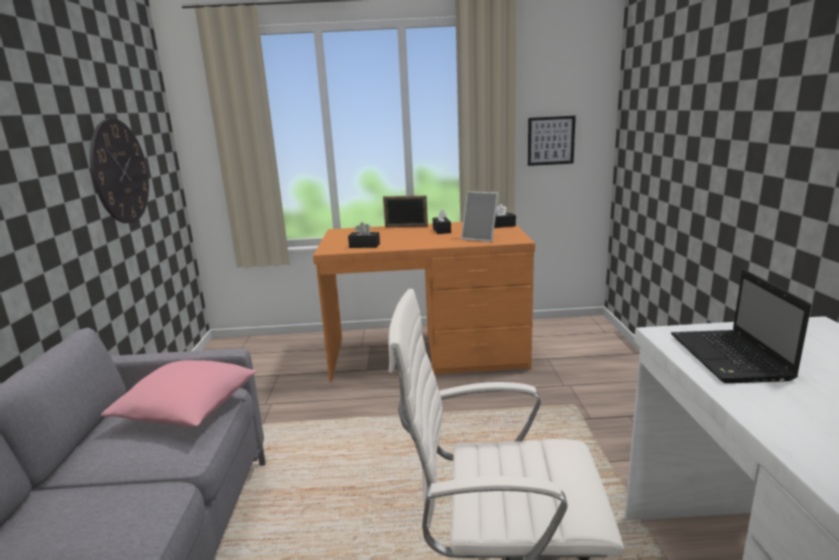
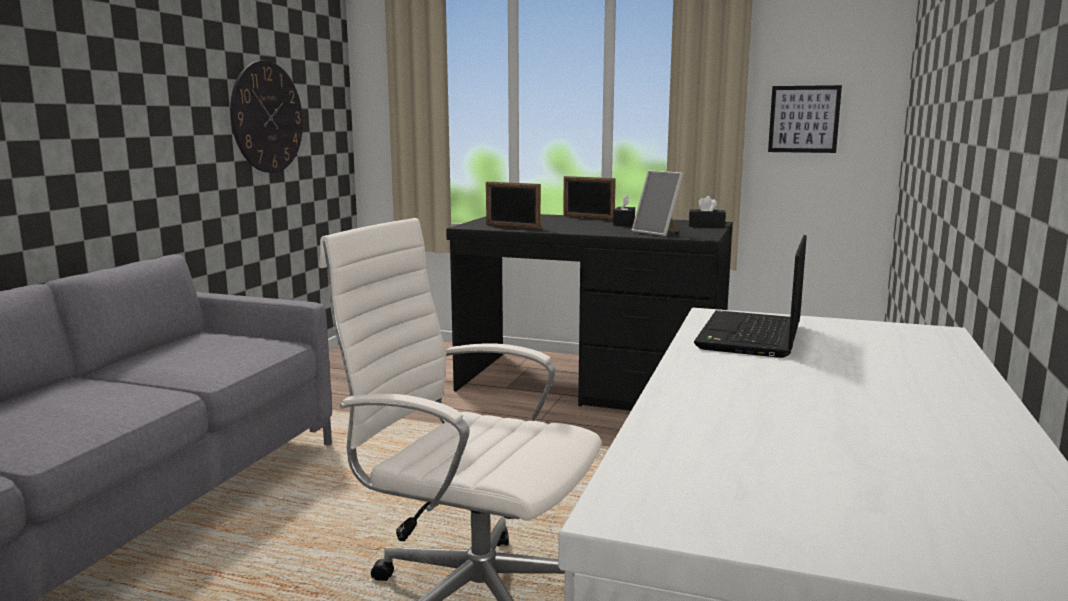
camera: 20 degrees right, 5 degrees down
pink pillow [101,360,257,426] -> none
orange desk [313,222,535,382] -> black desk [446,214,733,411]
black tissue box [348,222,380,248] -> picture frame [486,182,541,229]

